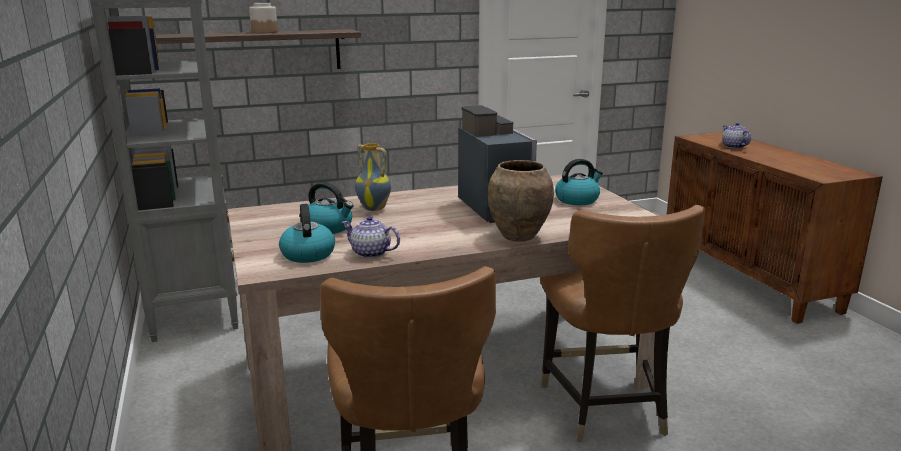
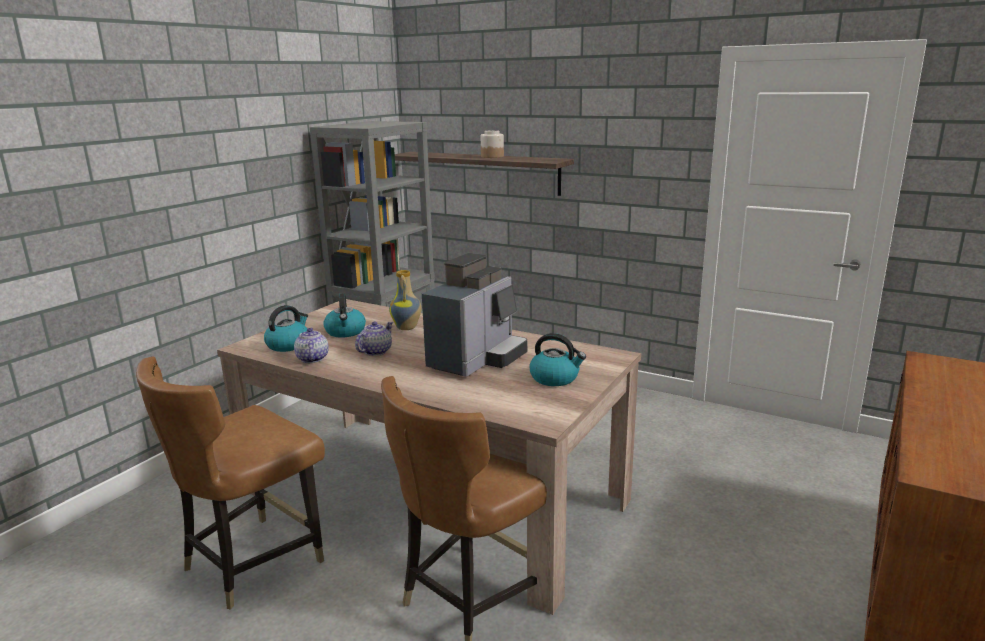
camera: 50 degrees right, 0 degrees up
brown vase [488,160,554,242] -> none
teapot [722,123,751,149] -> teapot moved to [355,321,393,356]

